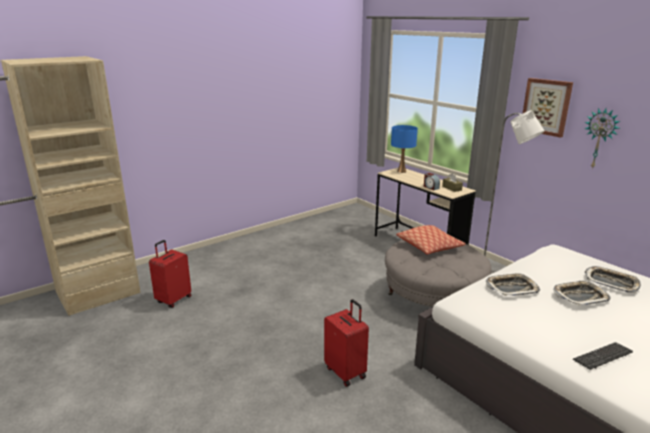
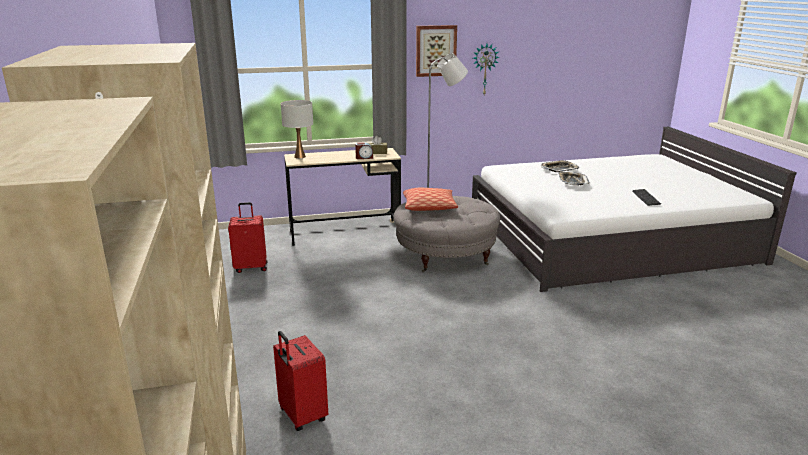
camera: 65 degrees left, 0 degrees up
red suitcase [324,299,369,387] -> red suitcase moved to [228,202,268,273]
blue table lamp [391,125,418,173] -> white table lamp [281,100,313,158]
tray [486,273,540,296] -> none

